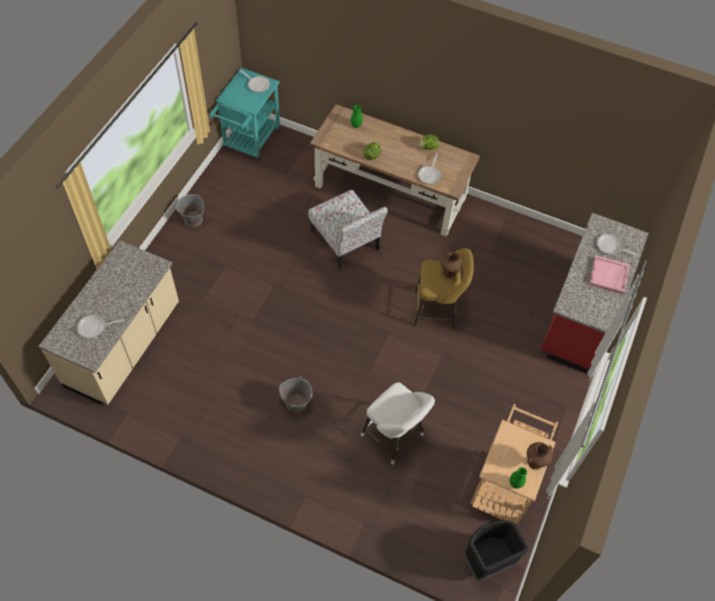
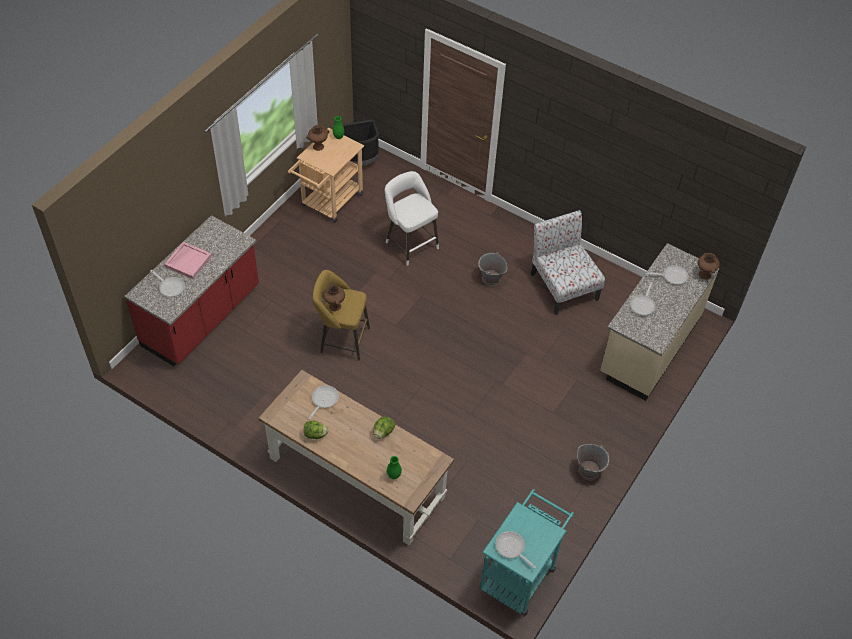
camera: 170 degrees left, 5 degrees down
chair [308,190,388,269] -> chair moved to [530,210,605,315]
none -> frying pan [630,282,655,315]
none -> brown vase [698,253,720,280]

